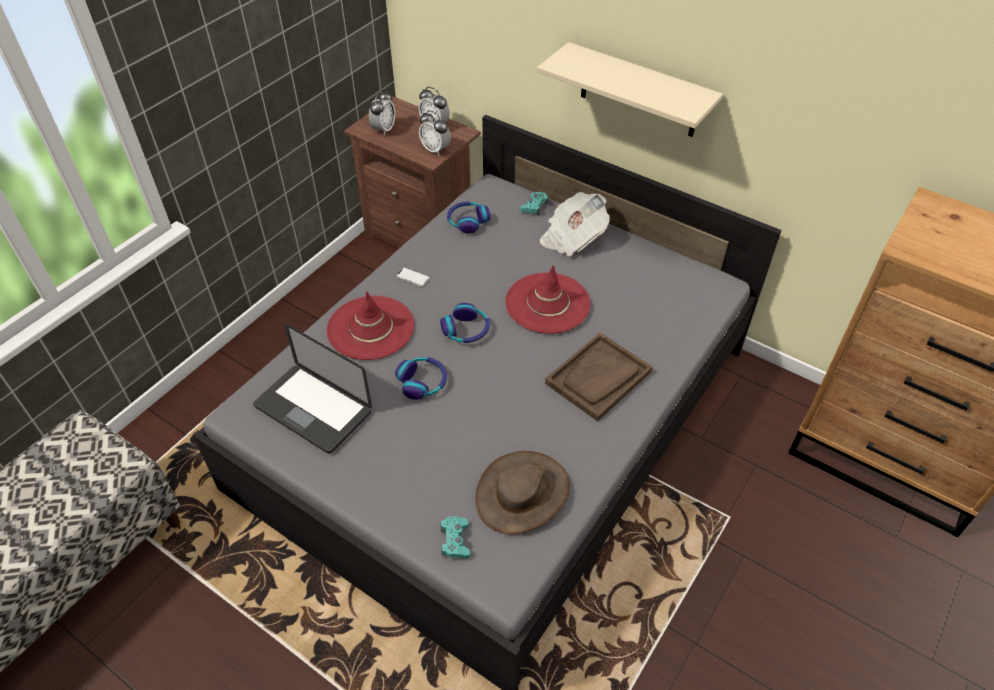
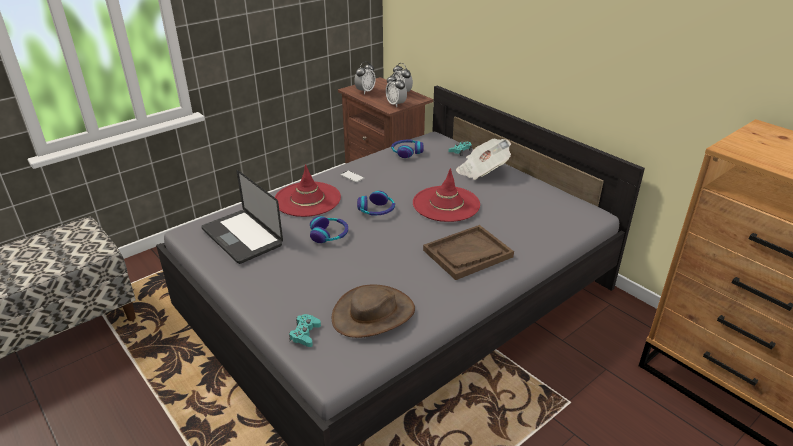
camera: 15 degrees right, 15 degrees down
beige shelf [537,42,723,137] -> none

